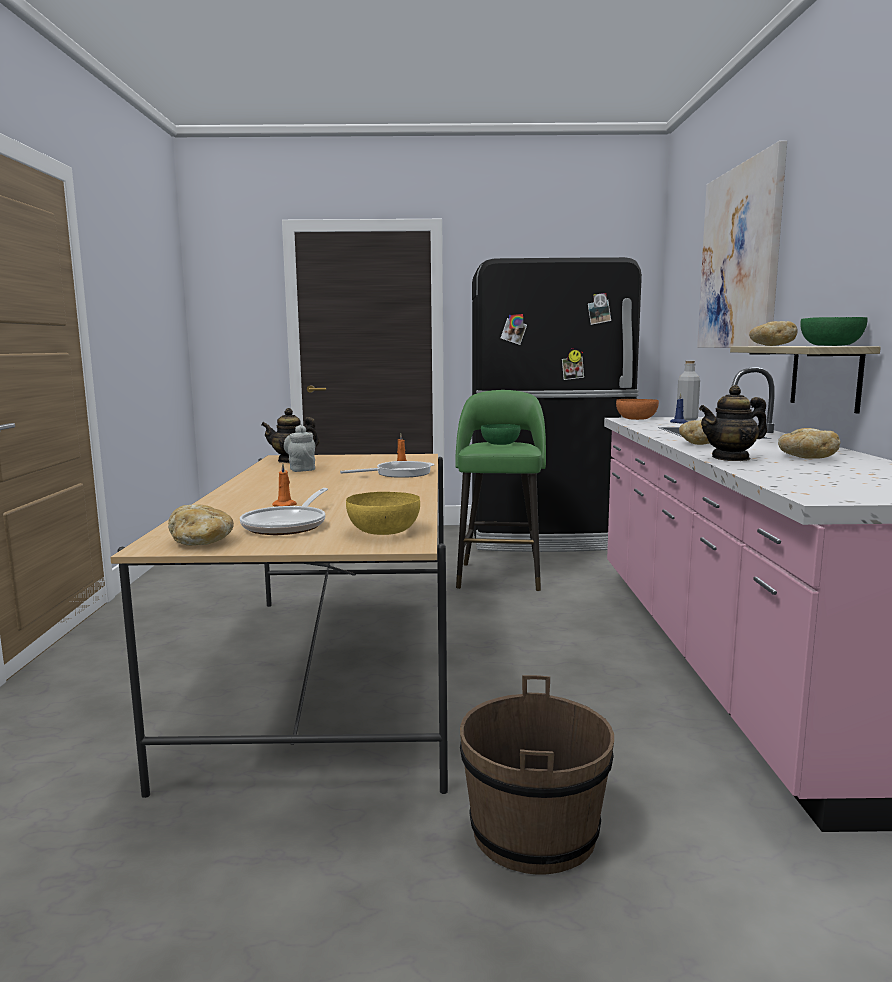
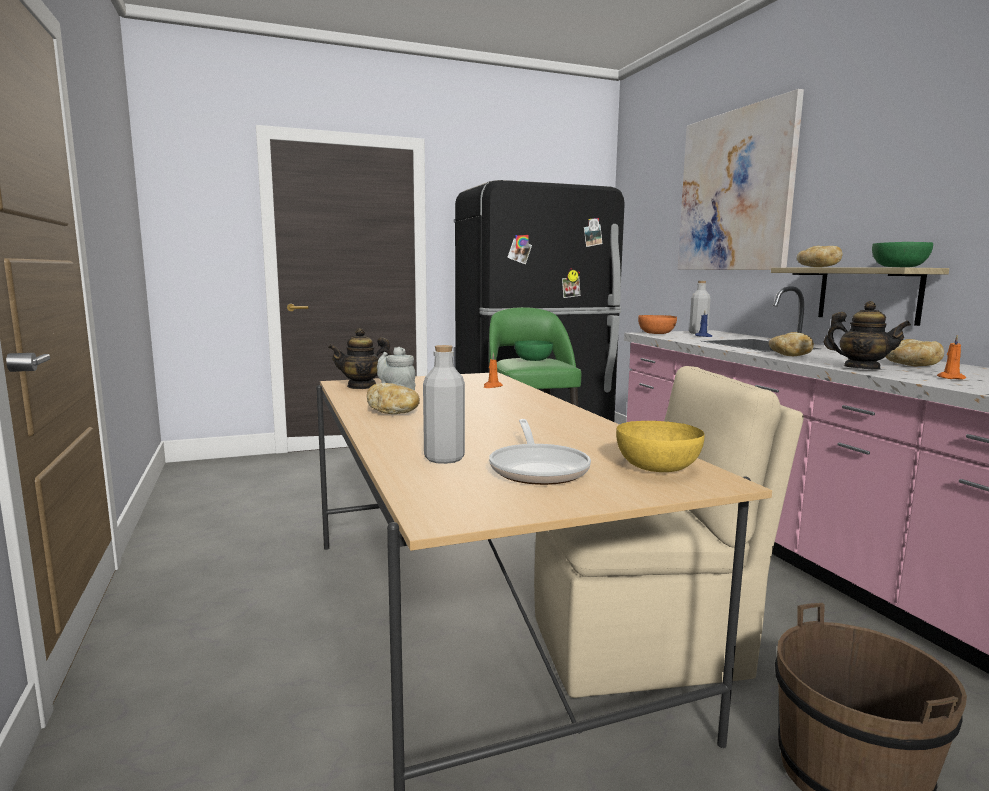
camera: 20 degrees left, 0 degrees up
bread [168,504,234,546] -> bread moved to [367,383,420,414]
orange candle [272,463,297,507] -> orange candle moved to [937,335,966,380]
frying pan [340,461,435,478] -> none
teapot [699,385,767,461] -> teapot turned 105 degrees counterclockwise [824,301,911,370]
none -> grey bottle [423,345,465,464]
none -> beige chair [534,366,804,698]

